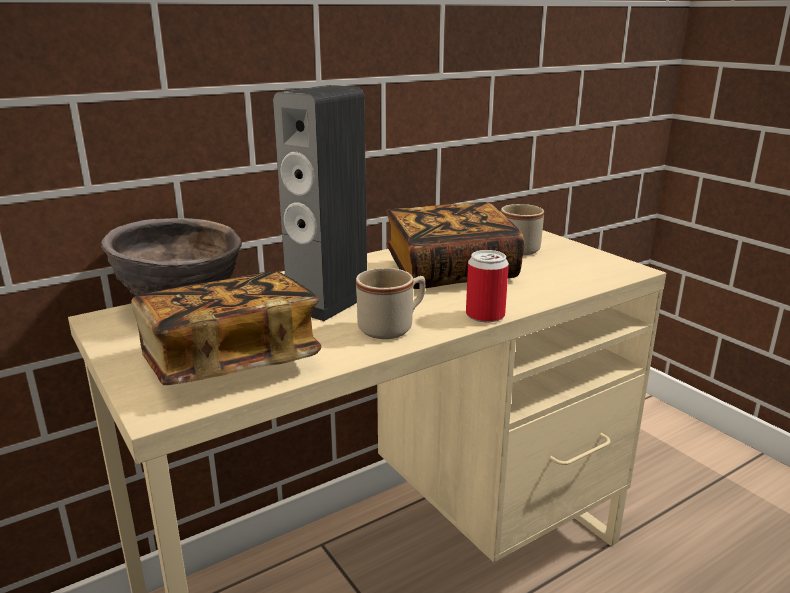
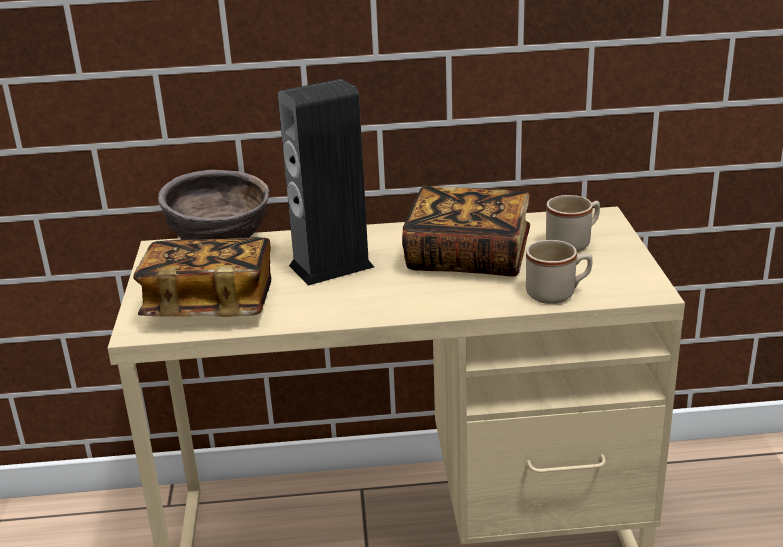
camera: 30 degrees right, 5 degrees up
beige mug [356,268,425,339] -> beige mug moved to [526,240,592,304]
can [466,250,509,323] -> none

